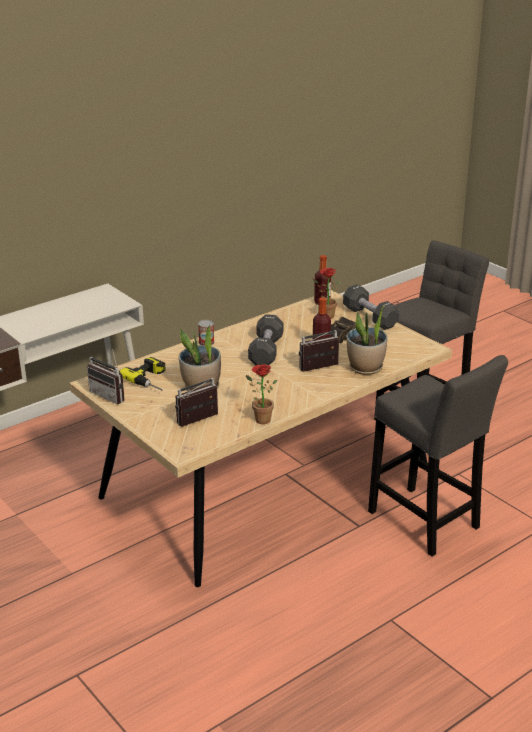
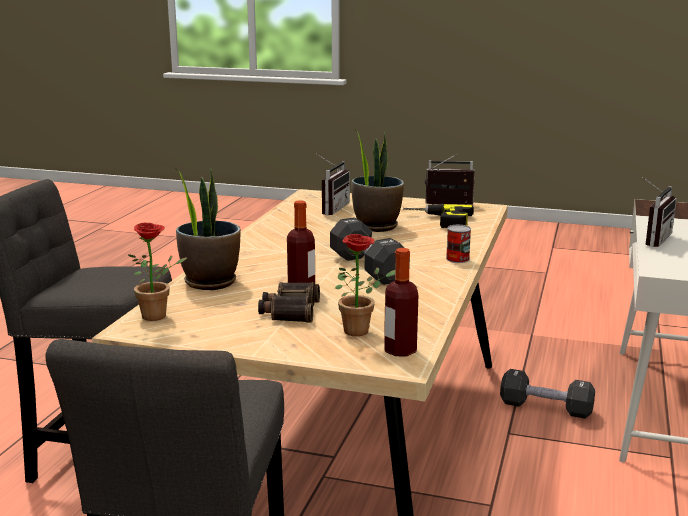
camera: 145 degrees right, 10 degrees down
potted plant [246,364,277,424] -> potted plant moved to [128,222,187,321]
radio [299,330,339,372] -> radio moved to [642,177,677,247]
black dumbbell [343,284,399,330] -> black dumbbell moved to [500,369,595,419]

